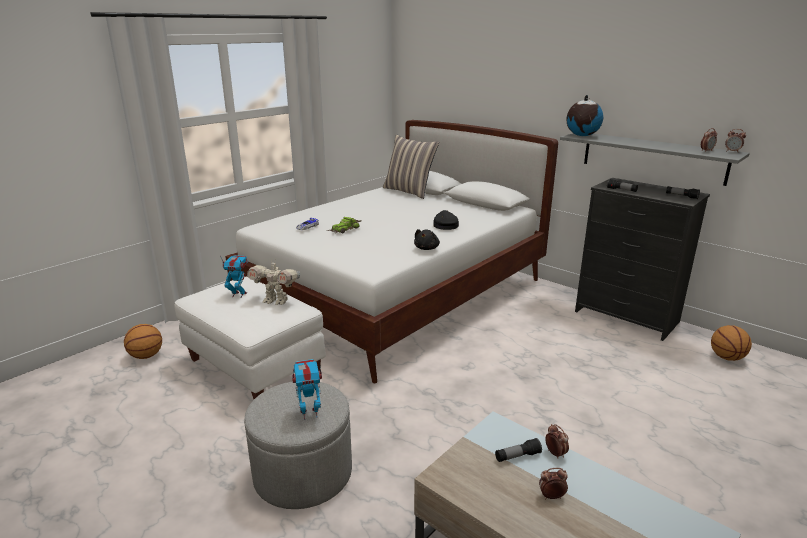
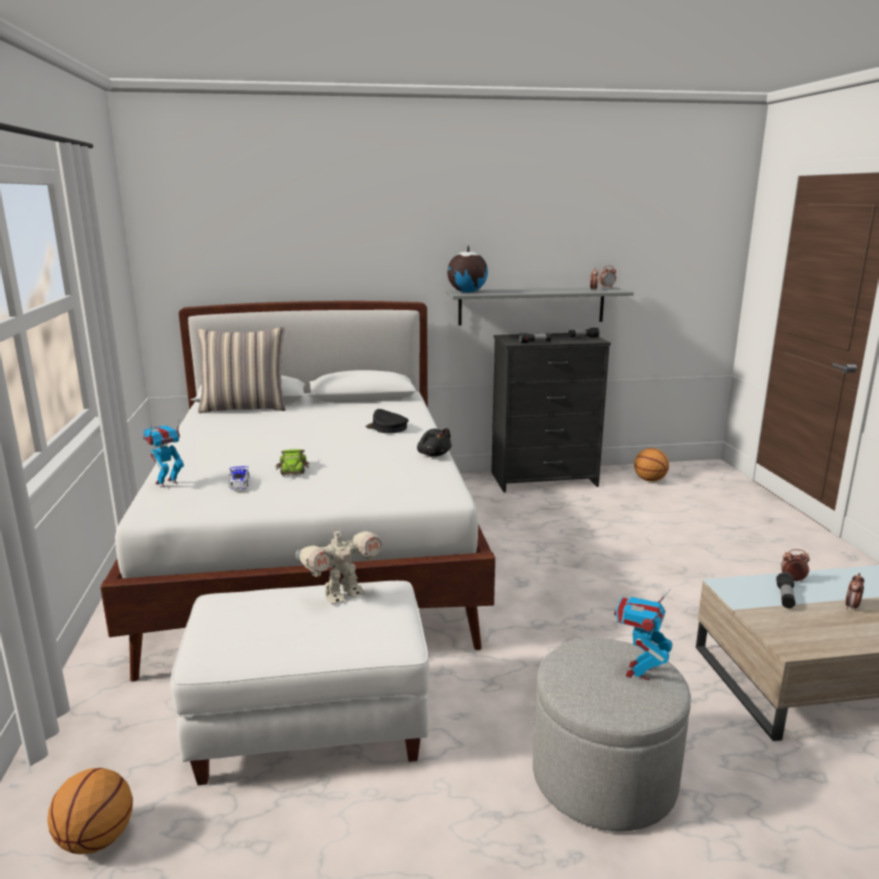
camera: 50 degrees left, 5 degrees down
toy robot [220,255,248,297] -> toy robot moved to [143,422,184,488]

